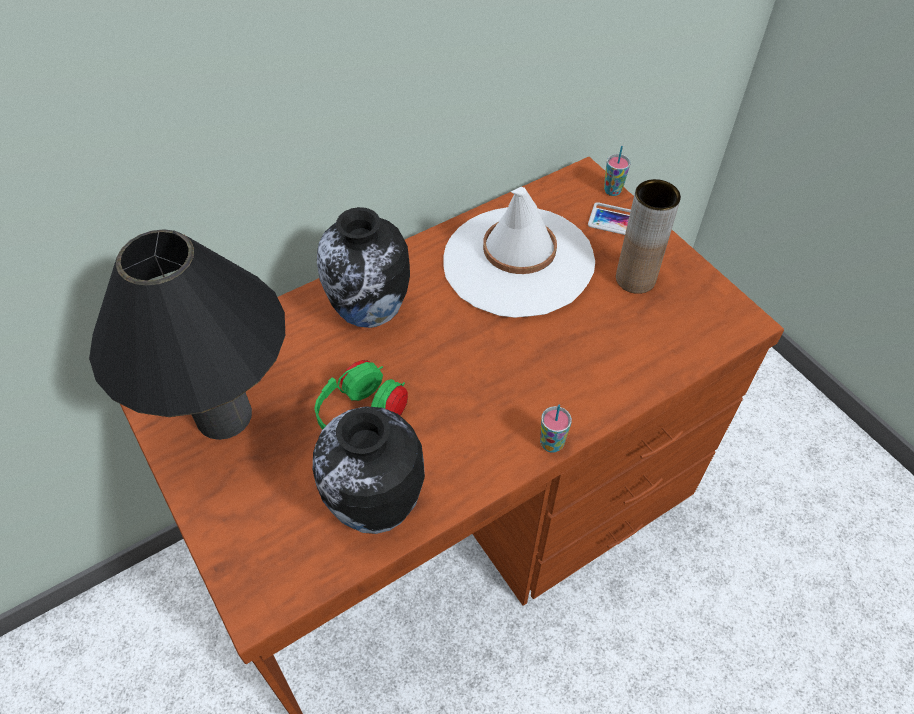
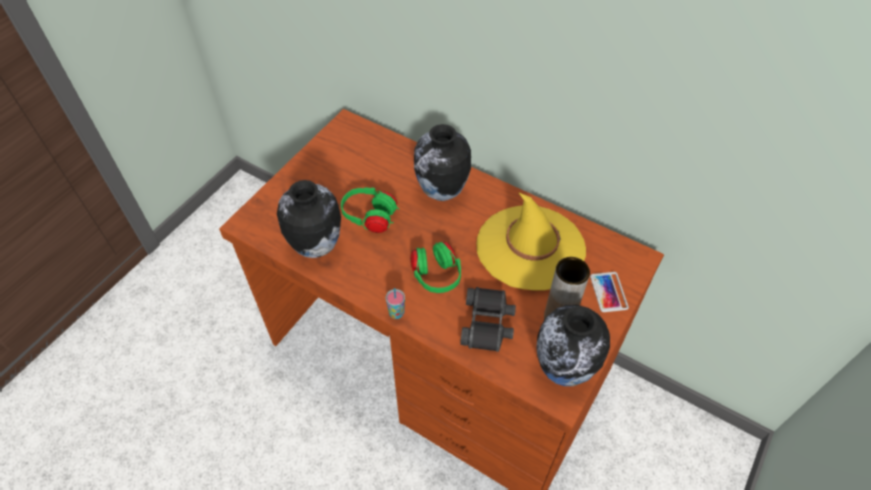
camera: 65 degrees right, 0 degrees up
black table lamp [89,229,285,440] -> none
white hat [443,187,595,318] -> yellow hat [477,192,586,291]
cup [604,146,631,196] -> none
none -> green headphones [411,242,461,293]
none -> black binoculars [460,287,516,352]
none -> vase [536,305,610,386]

